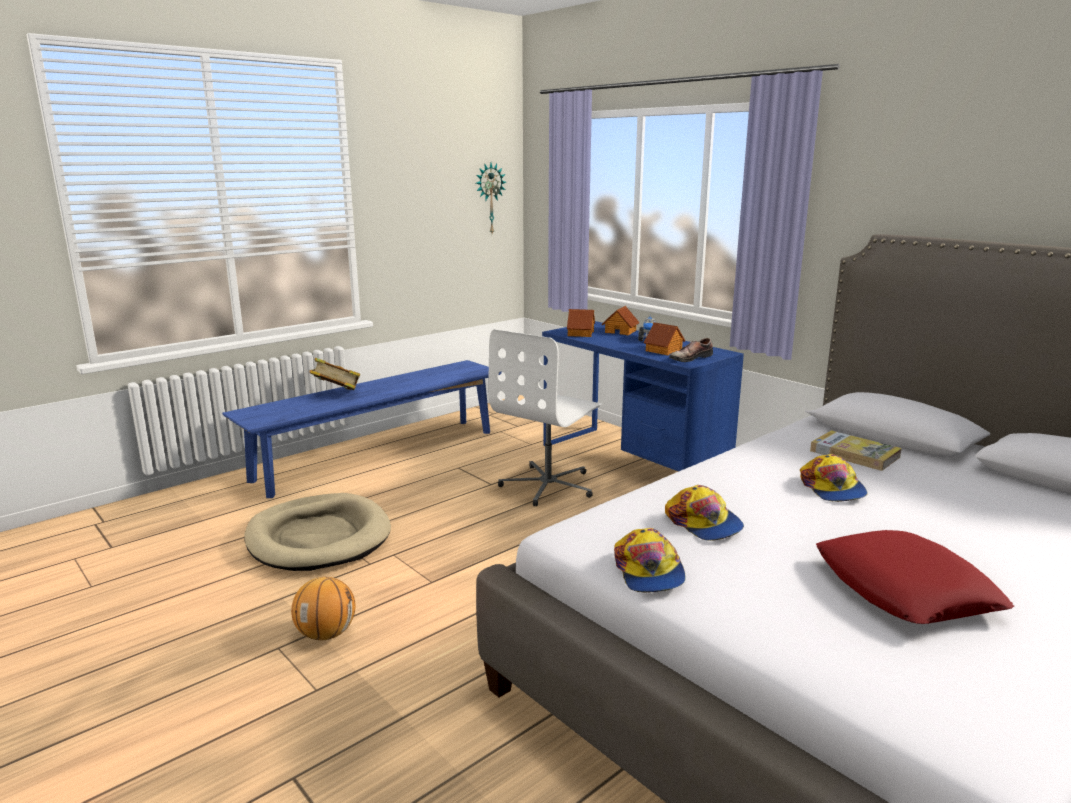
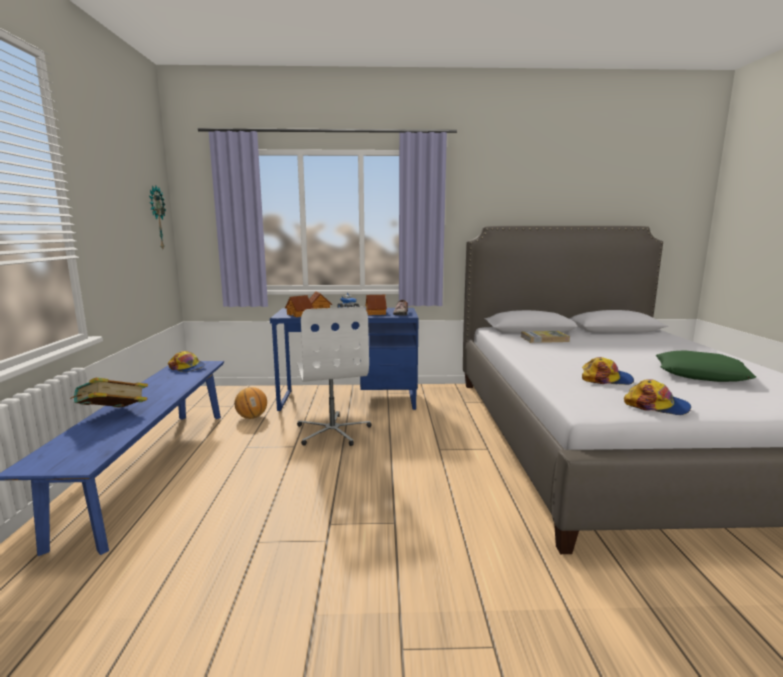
camera: 50 degrees left, 5 degrees down
beige dog bed [244,493,391,571] -> none
basketball [291,577,355,640] -> basketball moved to [234,387,267,419]
cap [800,454,868,502] -> cap moved to [168,351,206,372]
red pillow [816,530,1014,624] -> green pillow [656,350,756,382]

